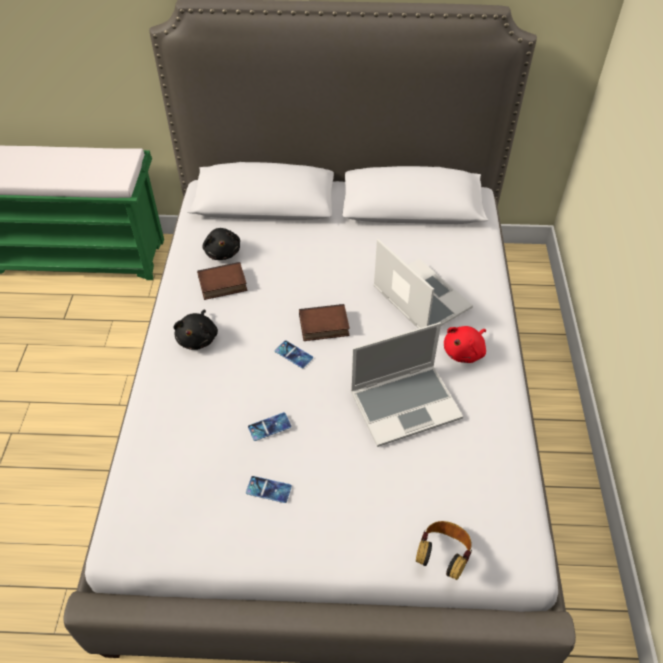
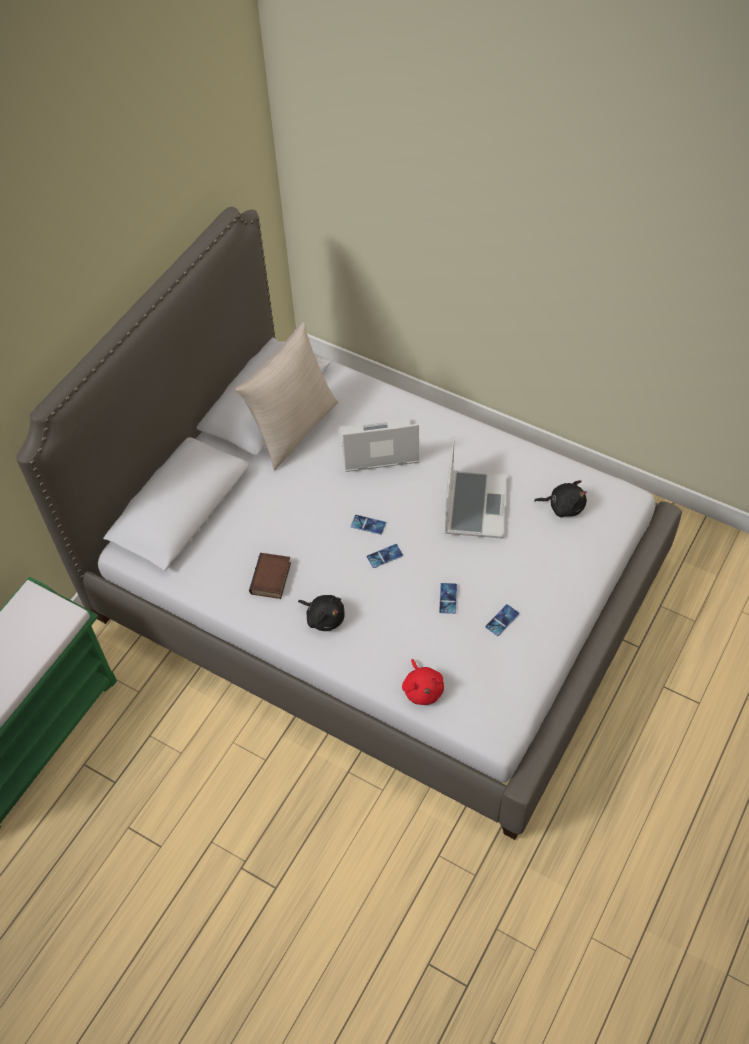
camera: 60 degrees left, 5 degrees up
black plush toy [202,228,240,260] -> black plush toy moved to [534,480,587,518]
book [299,304,350,341] -> phone [351,515,386,535]
headphones [416,521,472,580] -> none
red plush toy [444,326,486,363] -> red plush toy moved to [402,659,444,705]
none -> beige pillow [235,322,338,471]

